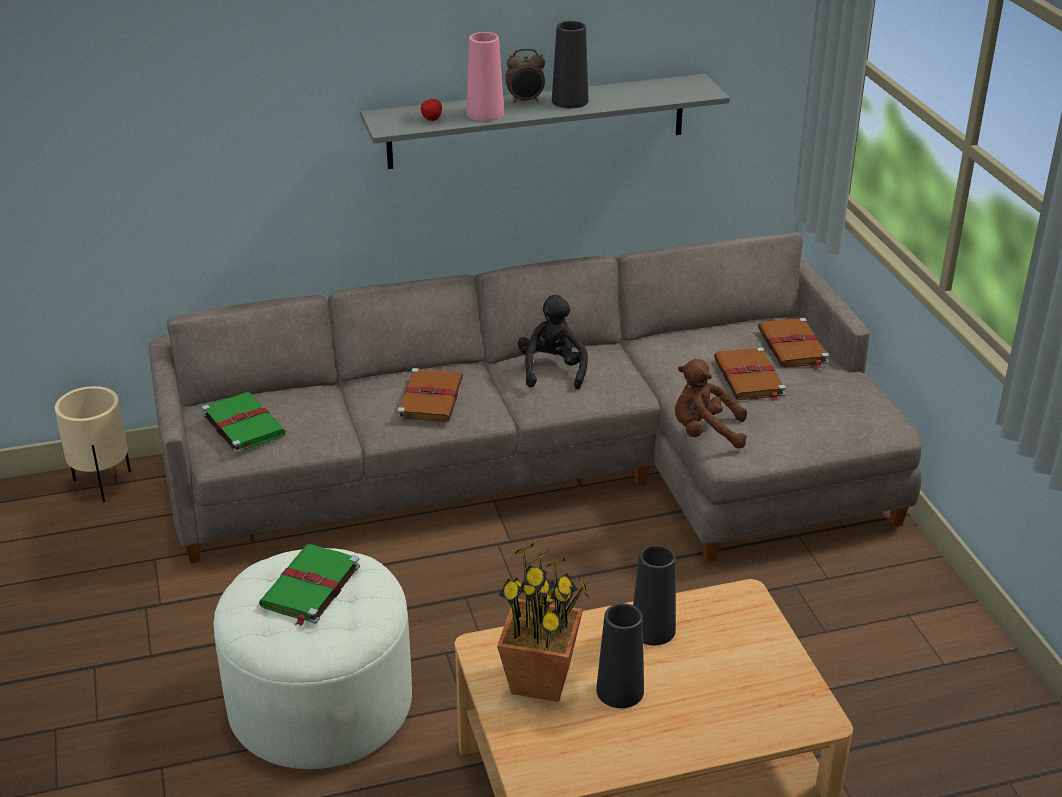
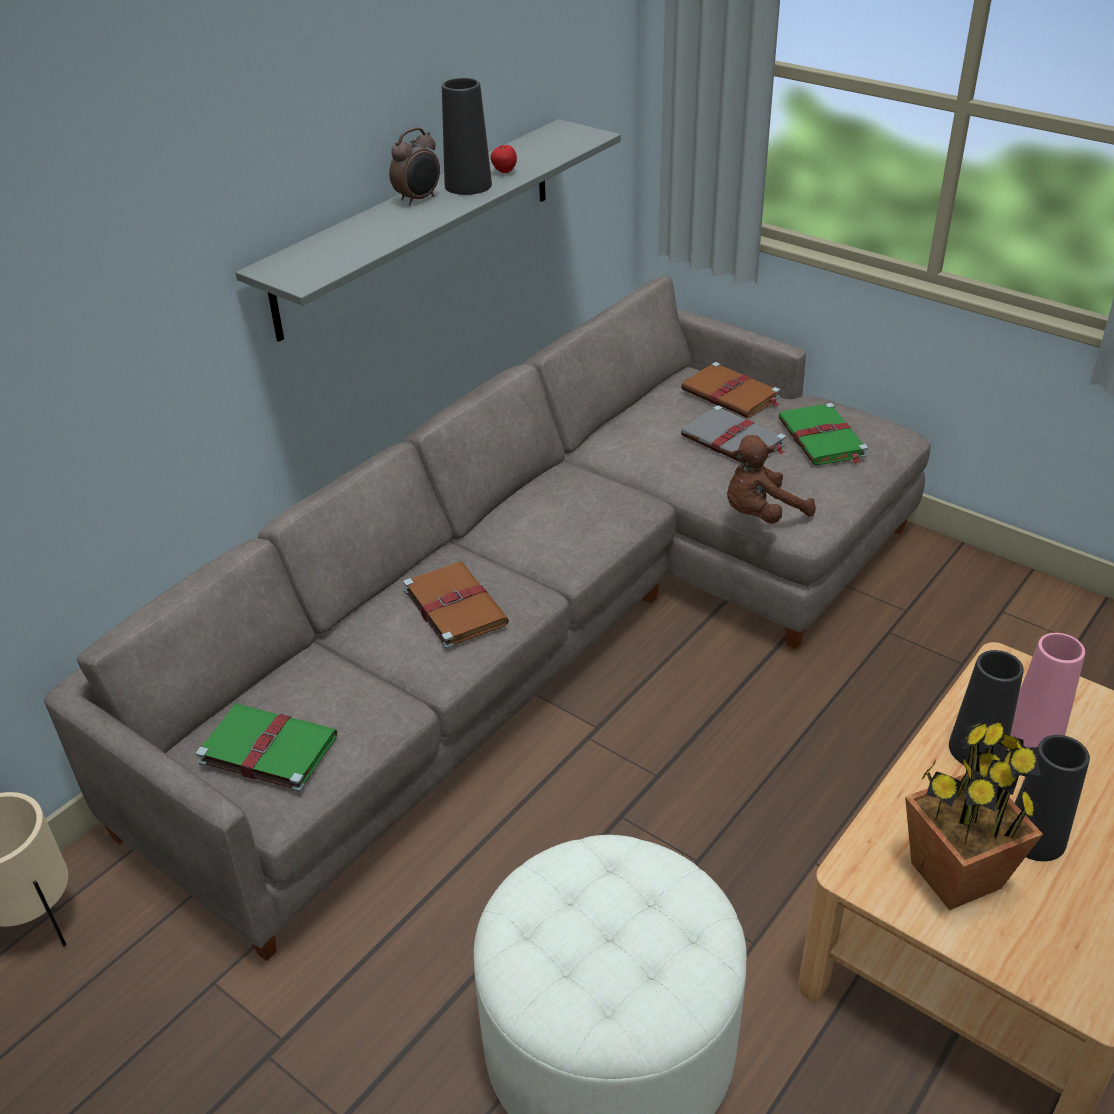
camera: 35 degrees left, 5 degrees up
green book [259,544,360,626] -> green book moved to [778,403,868,465]
apple [421,99,442,121] -> apple moved to [491,145,517,173]
pink vase [467,32,504,121] -> pink vase moved to [1010,633,1085,748]
black plush toy [518,295,588,389] -> none
brown book [714,347,786,402] -> grey book [681,405,786,462]

